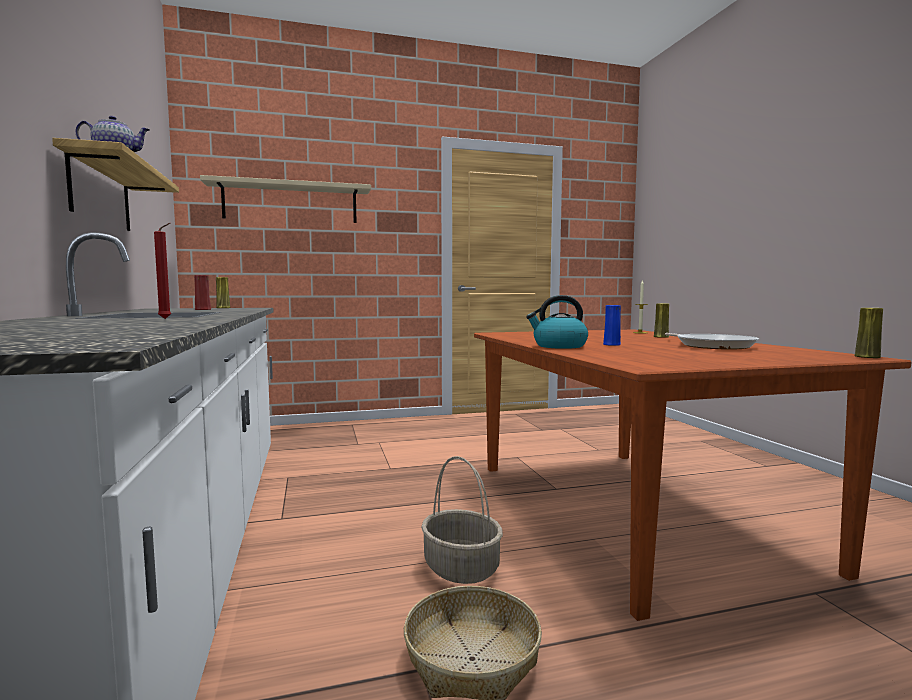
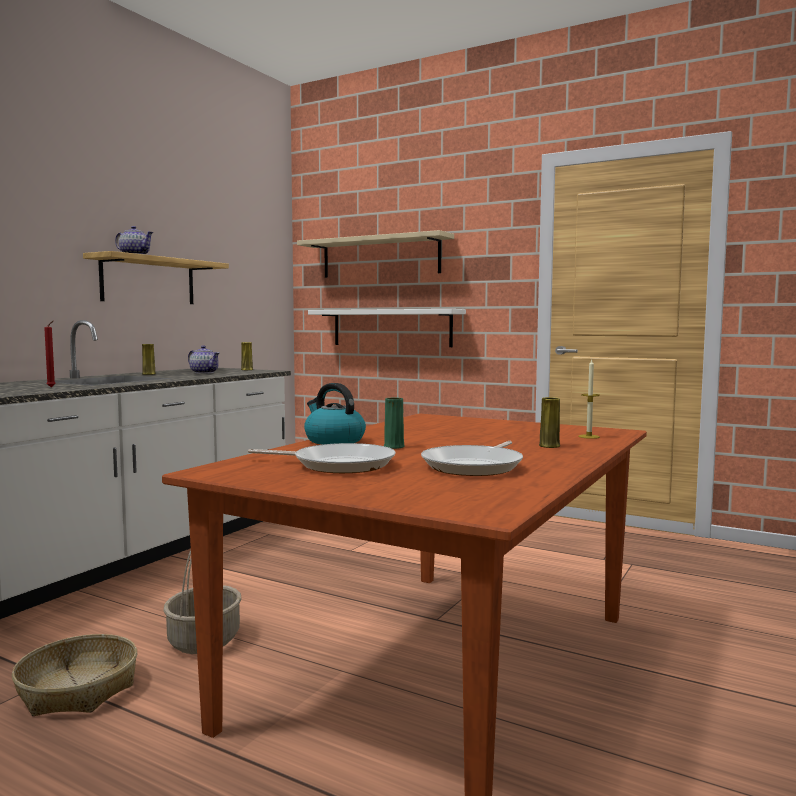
camera: 45 degrees right, 0 degrees up
red vase [194,275,211,310] -> teapot [188,345,220,374]
blue vase [603,305,621,346] -> green vase [384,397,405,449]
yellow vase [854,308,883,358] -> yellow vase moved to [142,344,156,375]
none -> frying pan [248,443,396,473]
none -> white shelf [308,309,466,347]

